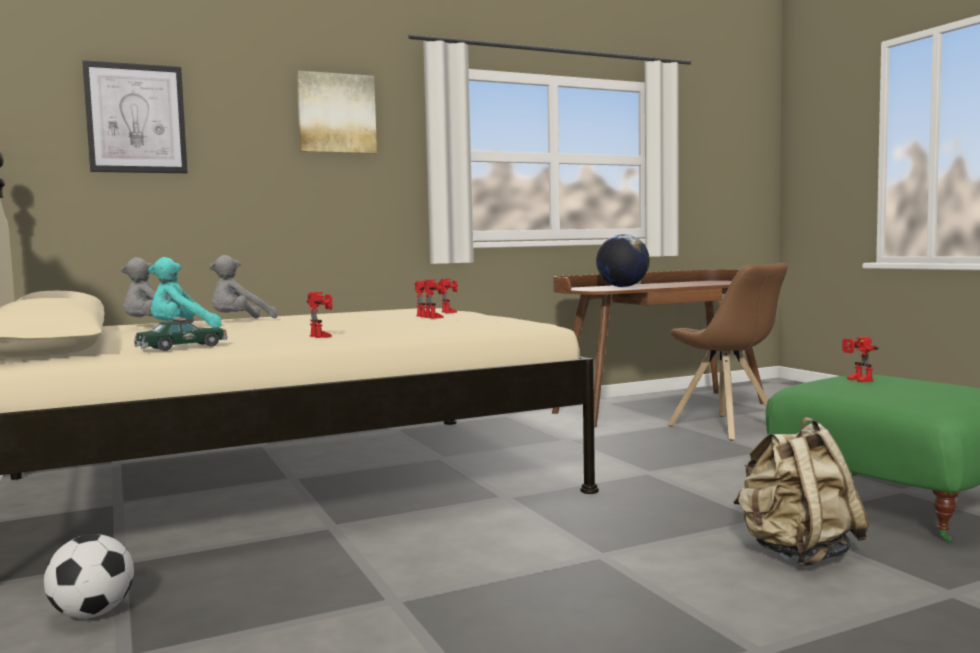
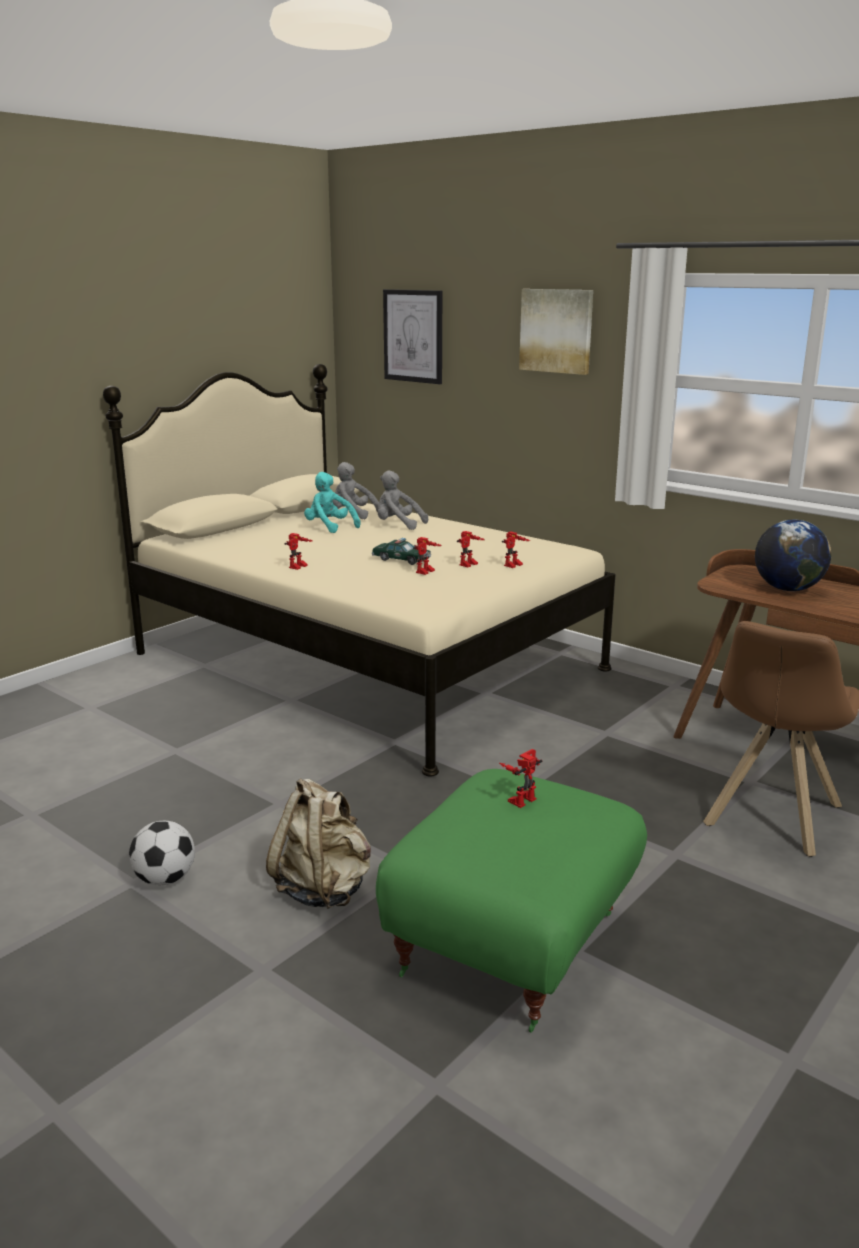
camera: 65 degrees right, 15 degrees up
football [44,534,134,618] -> football moved to [129,821,195,885]
toy car [134,317,228,351] -> toy car moved to [372,538,431,565]

